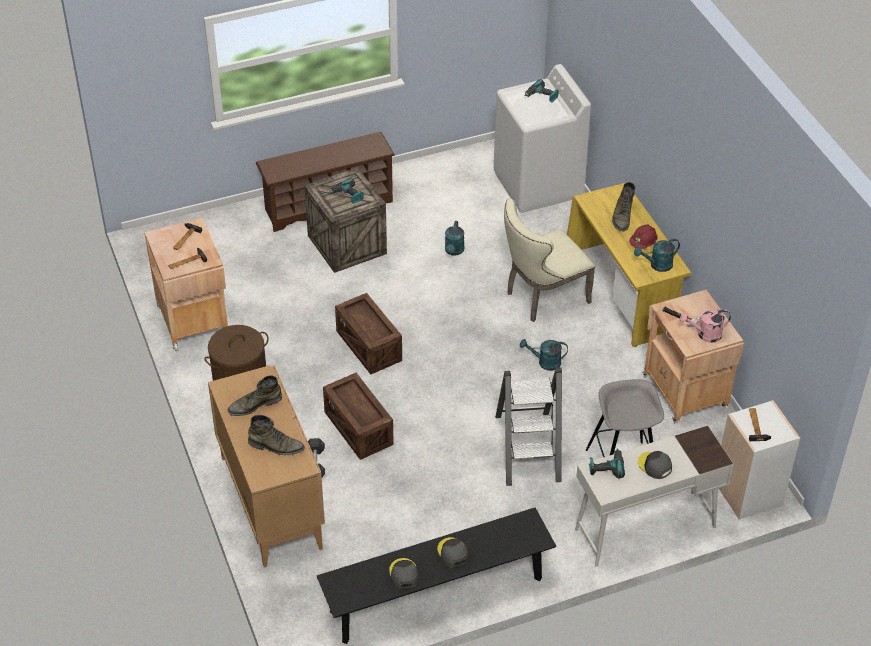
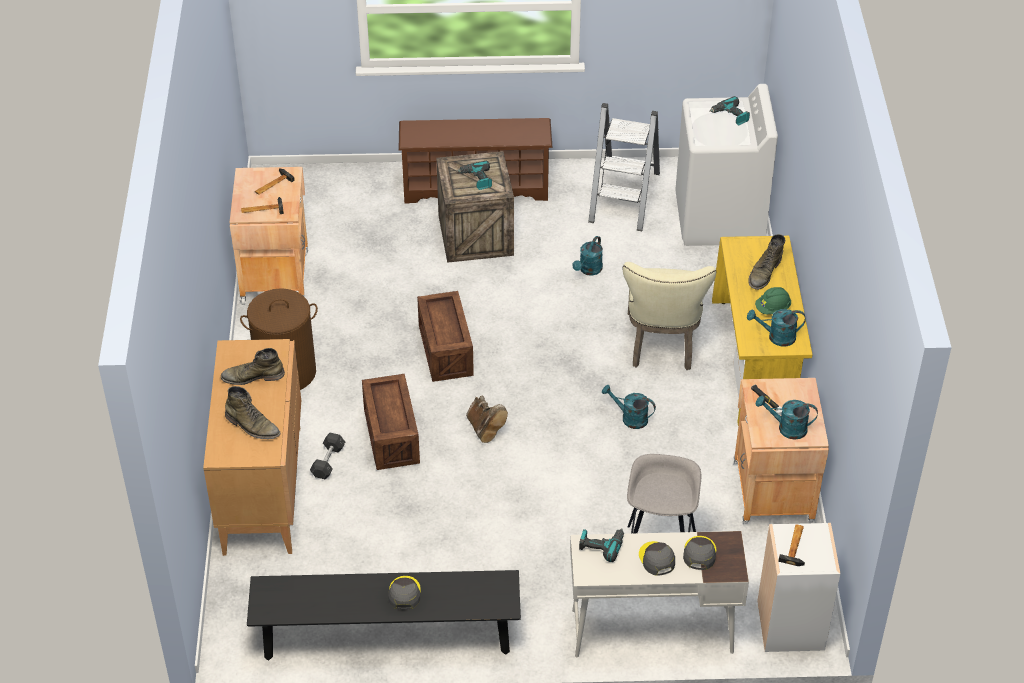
camera: 20 degrees right, 0 degrees up
grey cap [389,558,419,589] -> grey cap moved to [683,536,716,570]
grey step ladder [495,368,562,486] -> grey step ladder moved to [588,103,660,231]
beige chair [504,198,595,322] -> beige chair turned 75 degrees counterclockwise [622,262,716,370]
red hard hat [629,224,658,249] -> green hard hat [755,287,791,315]
pink watering can [680,309,731,343] -> turquoise watering can [756,396,818,440]
none -> brown boot [466,396,508,443]

